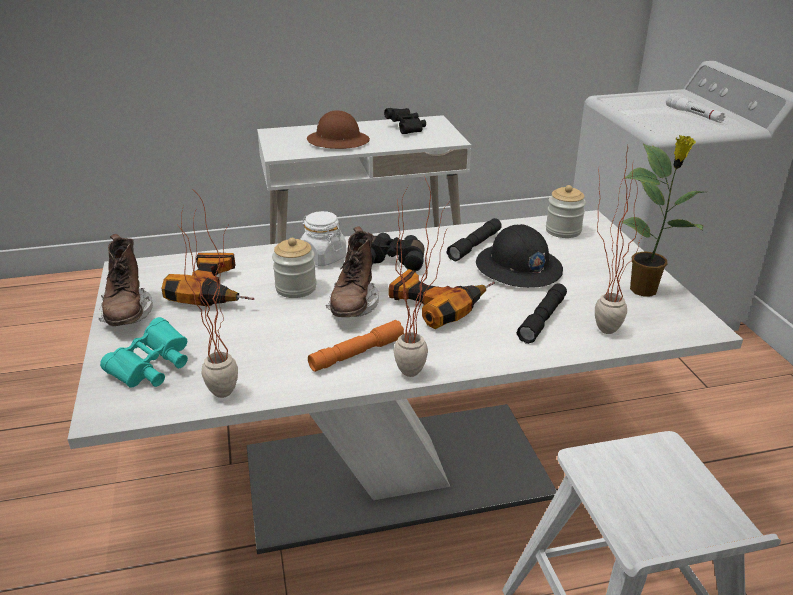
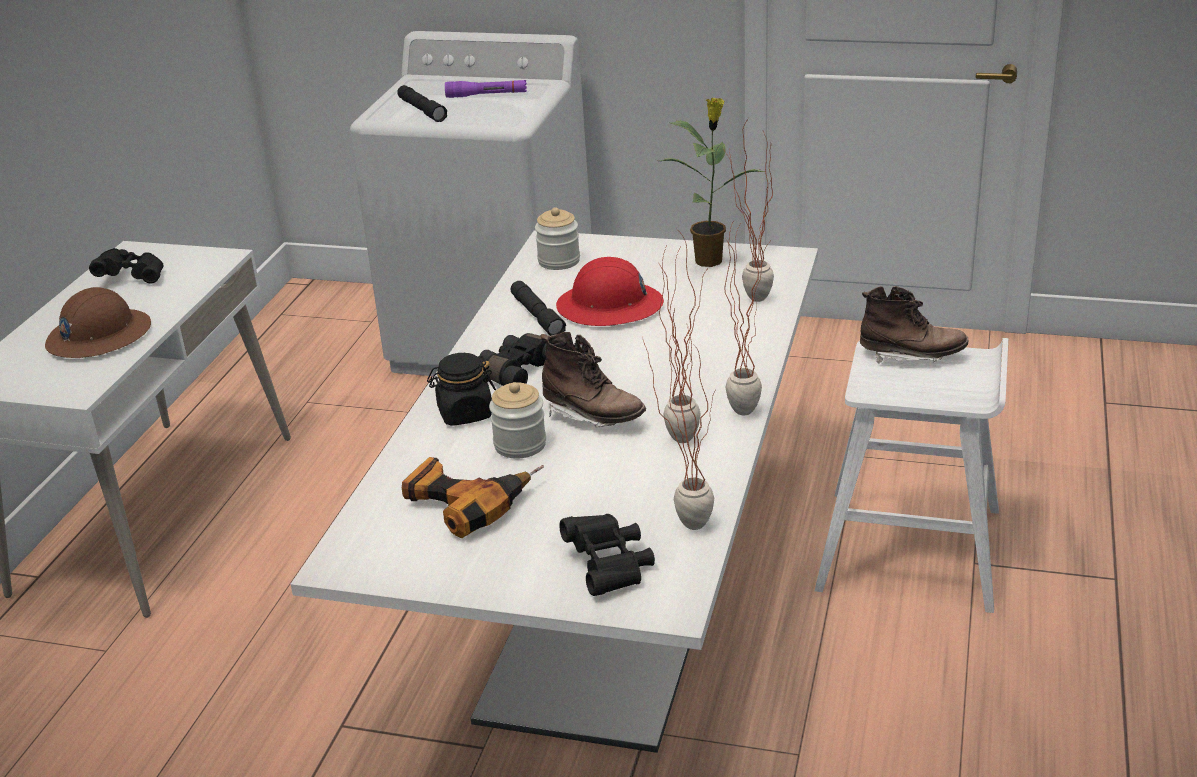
camera: 60 degrees left, 0 degrees up
brown boot [99,234,153,326] -> brown boot moved to [860,286,968,364]
turquoise binoculars [100,317,188,388] -> black binoculars [559,514,655,596]
white jar [300,211,347,266] -> black jar [427,353,496,426]
orange flashlight [308,320,404,372] -> potted plant [658,229,709,443]
power drill [389,269,495,329] -> none
black hard hat [476,224,563,288] -> red hard hat [556,257,664,326]
black flashlight [517,284,567,344] -> black flashlight moved to [397,85,447,122]
white flashlight [666,94,726,123] -> purple flashlight [445,80,527,98]

